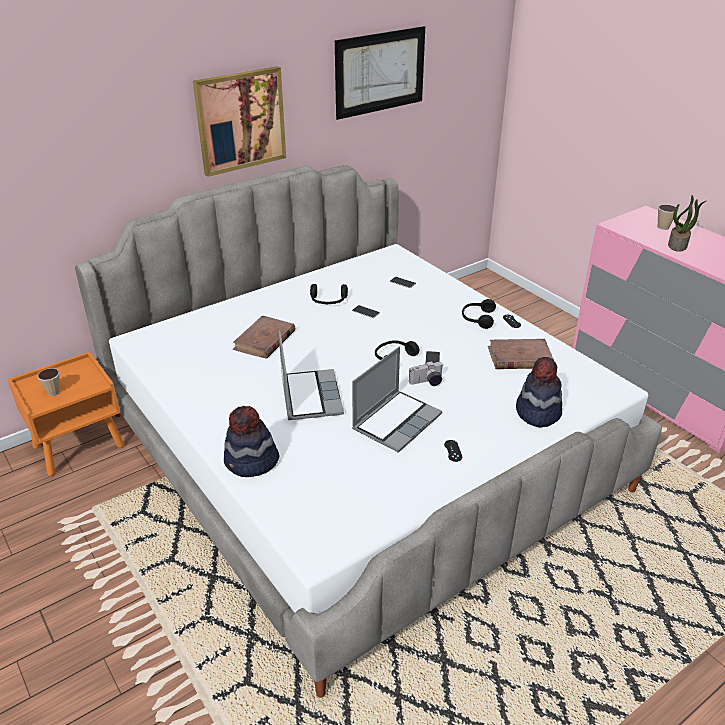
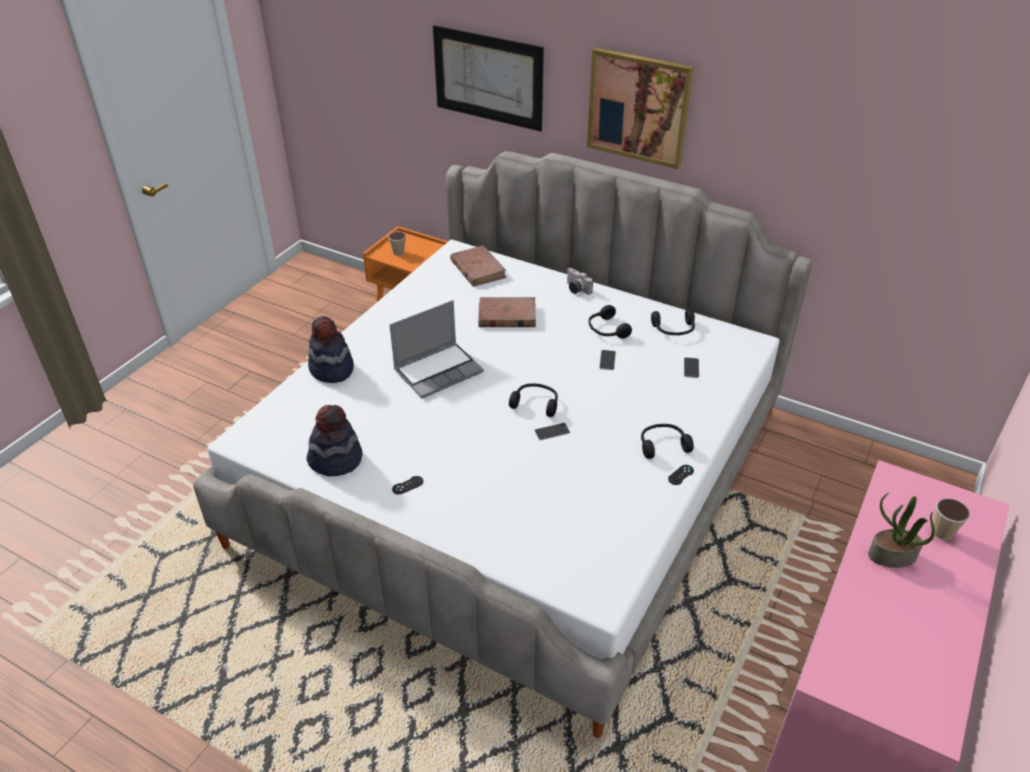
camera: 65 degrees right, 5 degrees up
picture [335,26,425,120] -> picture moved to [433,25,544,131]
laptop [352,346,442,453] -> none
camera [409,361,443,386] -> camera moved to [567,268,593,295]
brown book [488,339,554,369] -> brown book moved to [450,245,506,287]
hat [516,357,562,427] -> hat moved to [306,405,363,476]
none -> black headphones [651,309,695,335]

